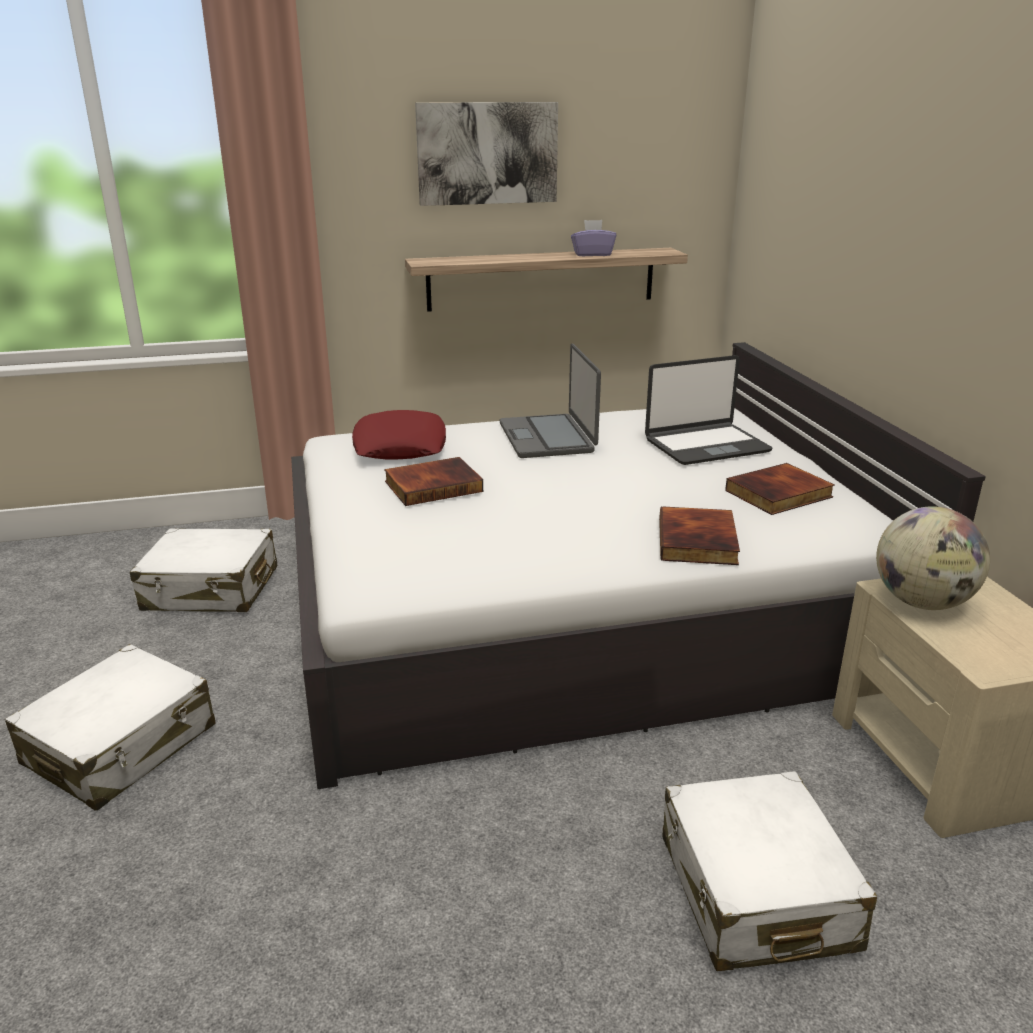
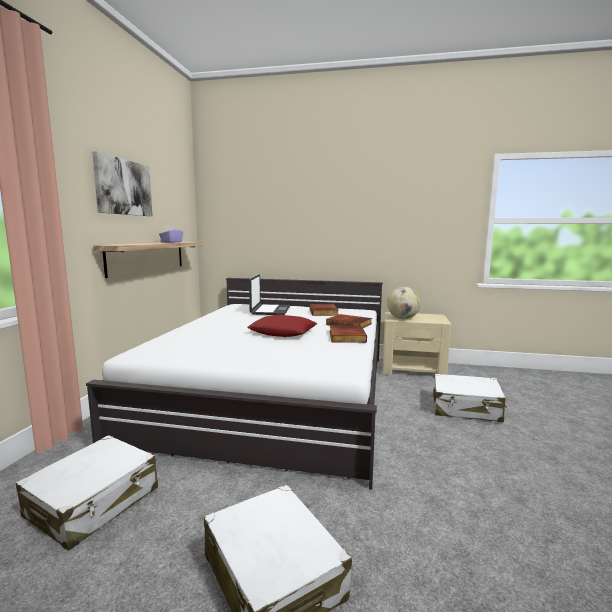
camera: 65 degrees left, 15 degrees down
red pillow [352,410,446,459] -> red pillow moved to [247,315,317,337]
book [384,457,483,506] -> book moved to [329,325,367,343]
laptop [500,343,601,458] -> none

